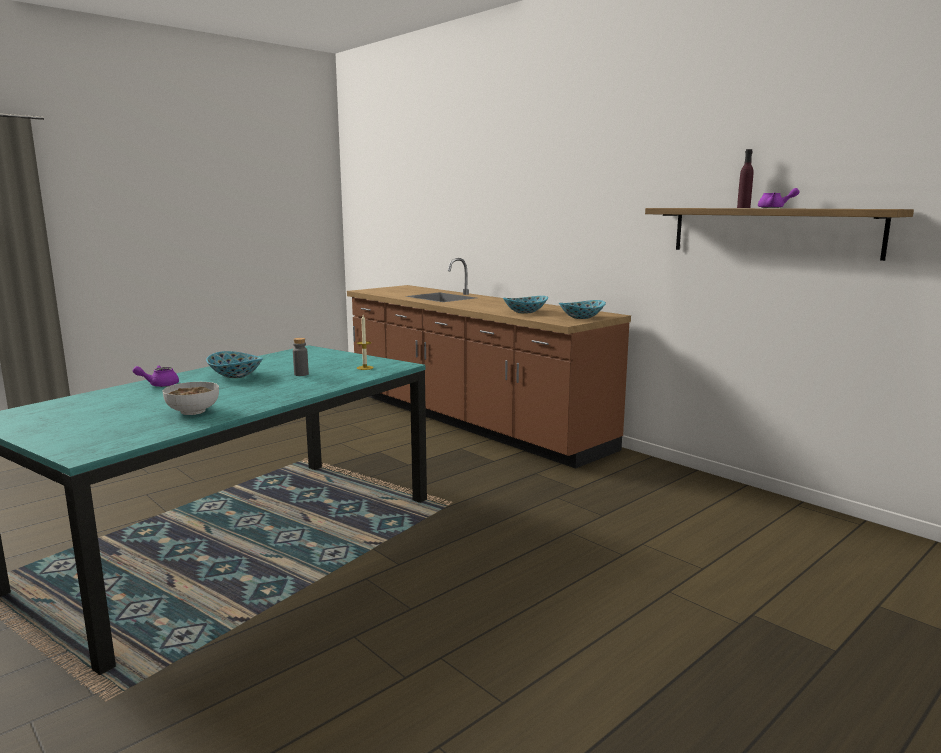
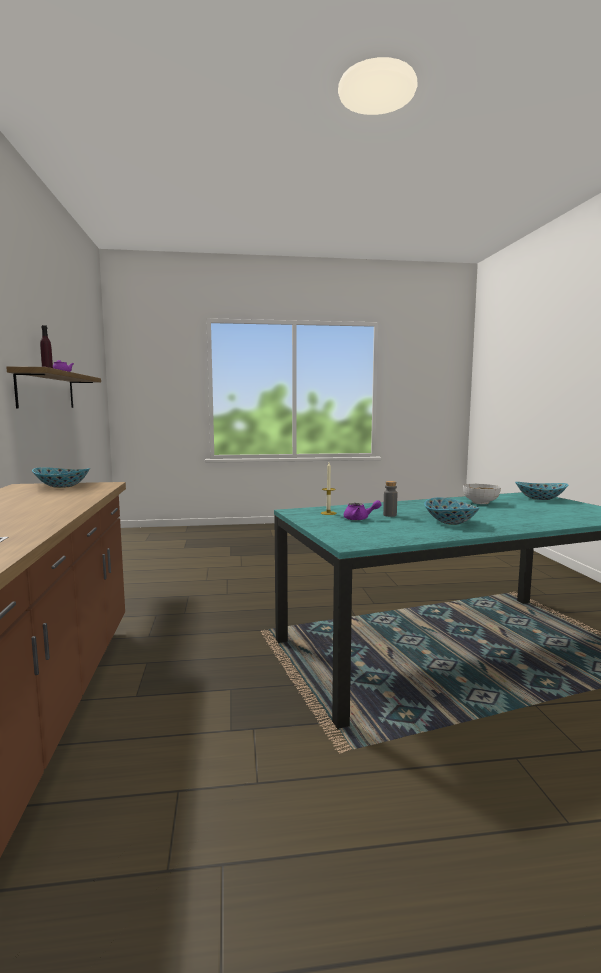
camera: 145 degrees left, 5 degrees down
purple teapot [132,365,179,387] -> purple teapot moved to [344,500,382,520]
bowl [503,296,548,314] -> bowl moved to [515,482,568,500]

